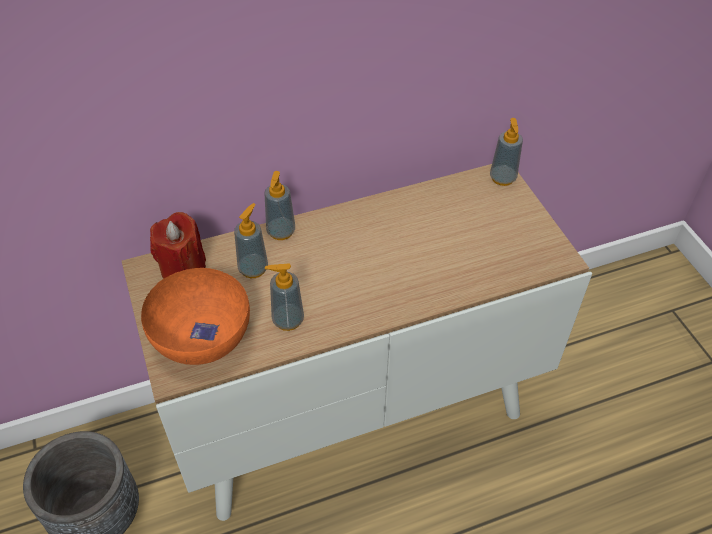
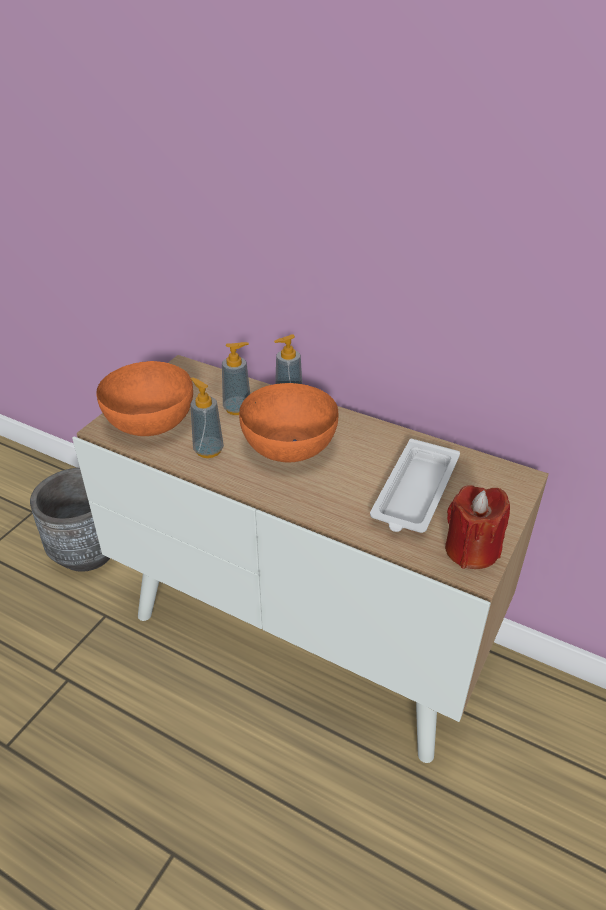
camera: 50 degrees right, 10 degrees down
red candle [150,212,206,279] -> red candle moved to [445,485,510,569]
soap dispenser [490,118,523,186] -> none
none -> orange bowl [239,383,338,462]
none -> white tray [370,438,460,533]

